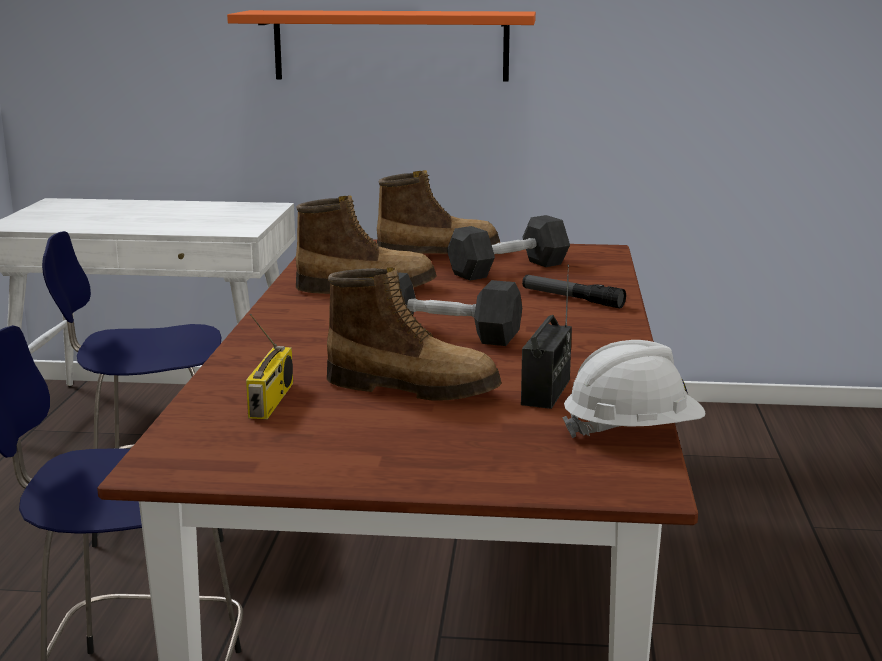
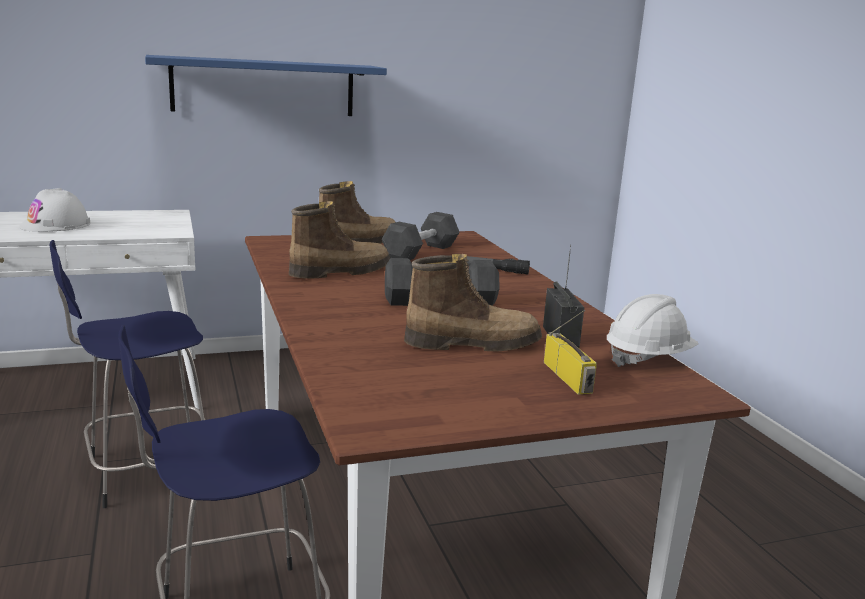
camera: 25 degrees left, 0 degrees up
orange shelf [227,10,536,82] -> blue shelf [145,55,387,116]
radio [246,314,293,419] -> radio moved to [544,310,597,395]
none -> white hard hat [19,188,91,232]

